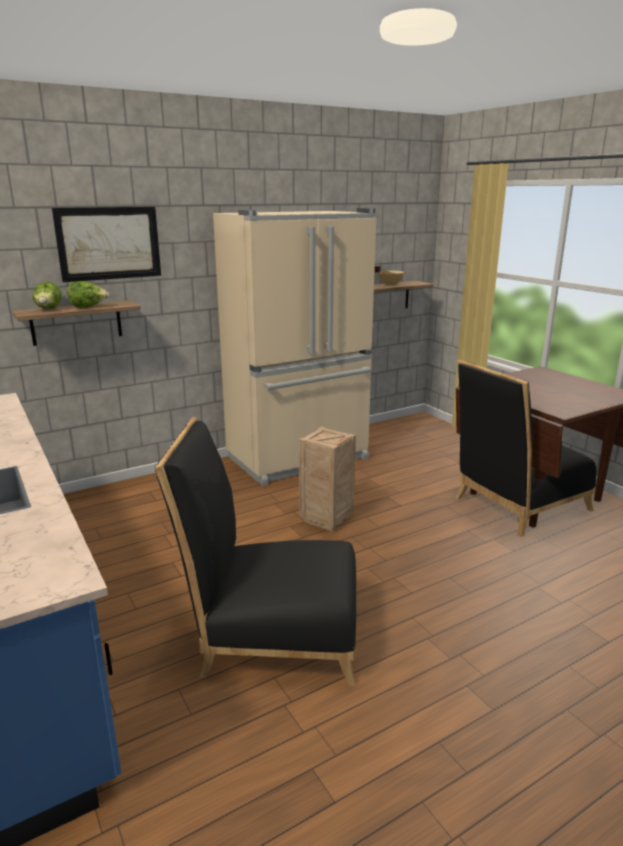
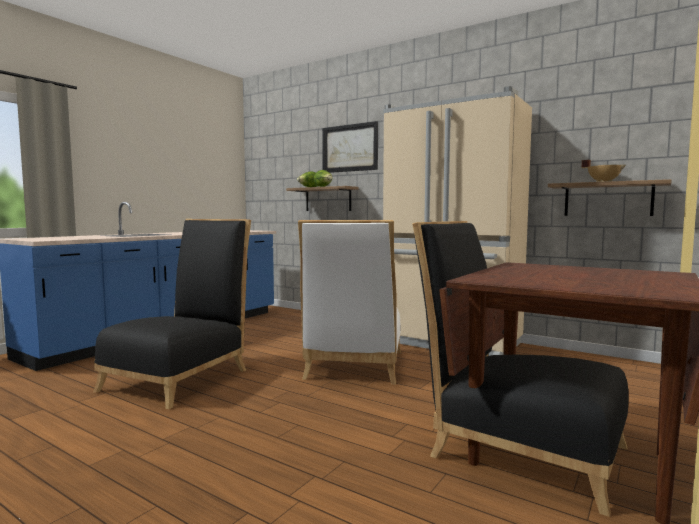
camera: 65 degrees right, 15 degrees down
black chair [155,417,356,686] -> black chair turned 45 degrees clockwise [93,219,251,409]
crate [299,426,356,531] -> white chair [298,220,401,385]

